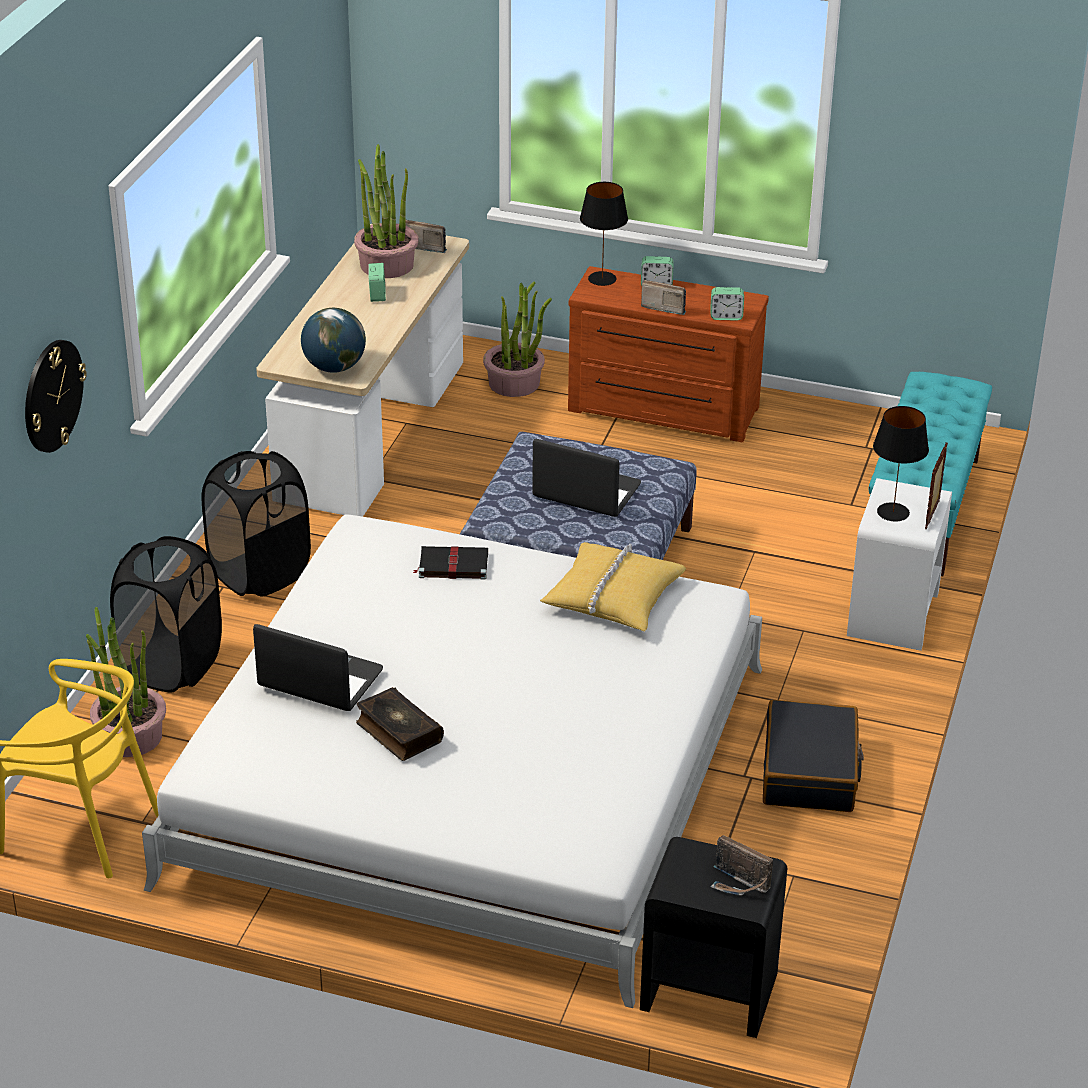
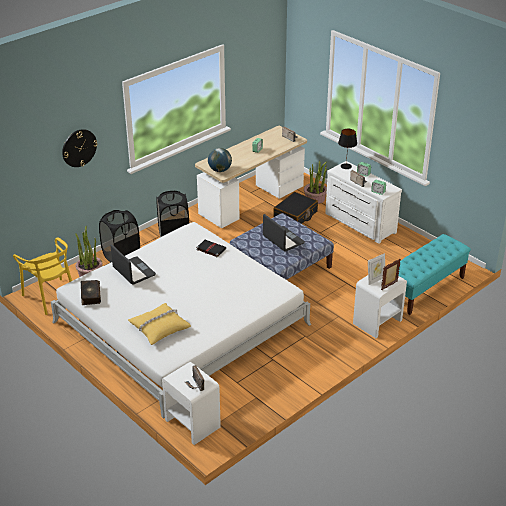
camera: 30 degrees right, 0 degrees up
potted plant [354,144,419,278] -> none
book [356,687,444,761] -> book moved to [81,280,101,305]
yellow pillow [540,542,686,632] -> yellow pillow moved to [128,303,191,345]
brown dresser [568,266,769,442] -> white dresser [325,161,402,244]
black nightstand [640,837,788,1038] -> white nightstand [162,362,221,445]
black suitcase [763,700,864,812] -> black suitcase moved to [273,192,318,224]
black table lamp [873,406,929,521] -> picture frame [368,253,385,285]

